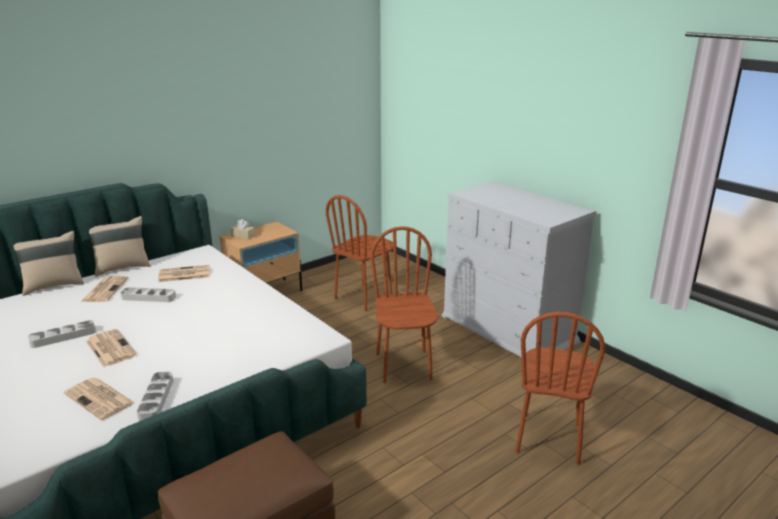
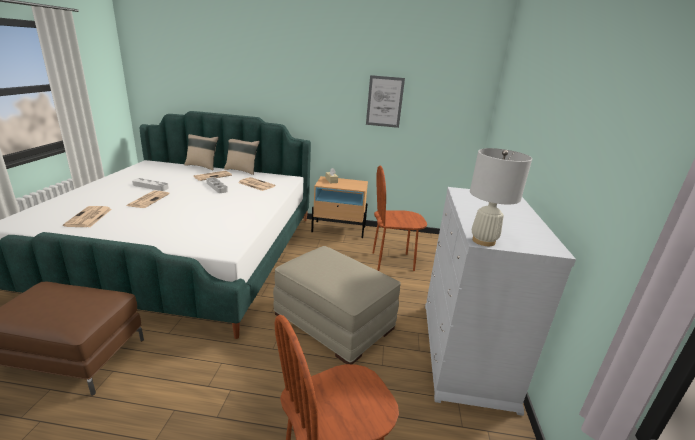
camera: 45 degrees right, 0 degrees up
grey tray [137,372,173,421] -> none
brown chair [370,226,438,383] -> beige ottoman [273,246,401,364]
none -> picture [366,75,405,128]
none -> white table lamp [470,148,532,246]

